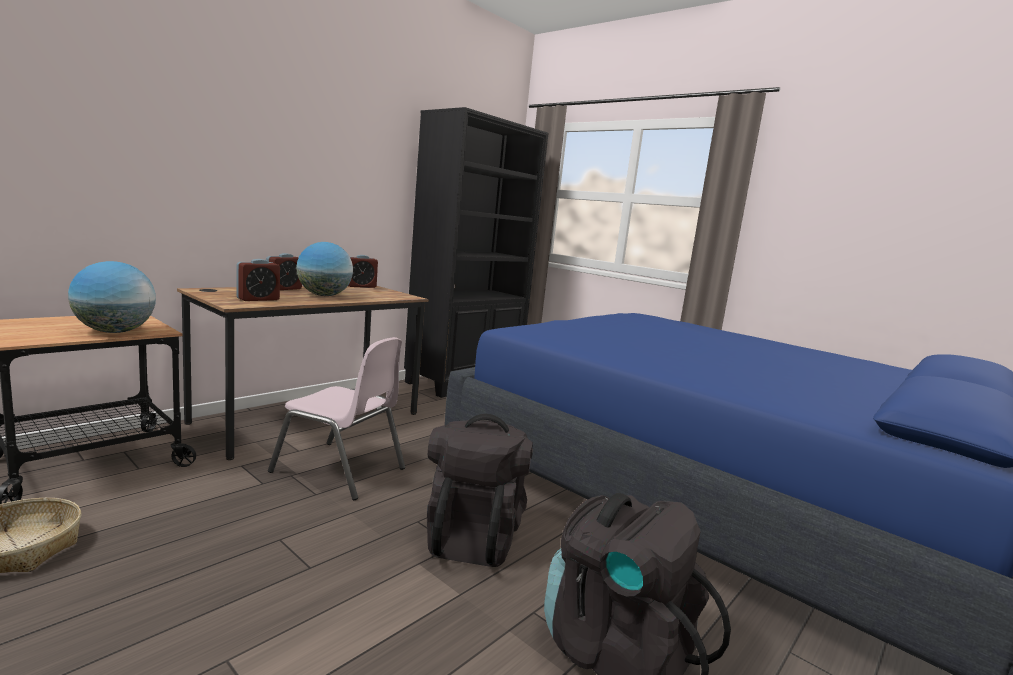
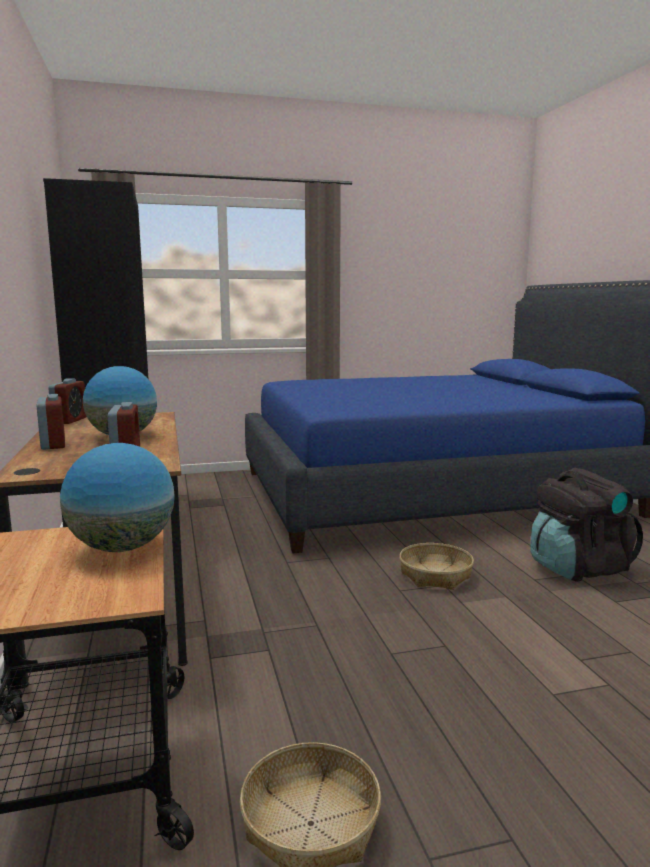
camera: 55 degrees left, 0 degrees up
pink chair [268,337,405,500] -> none
black backpack [427,414,533,567] -> basket [399,543,474,590]

